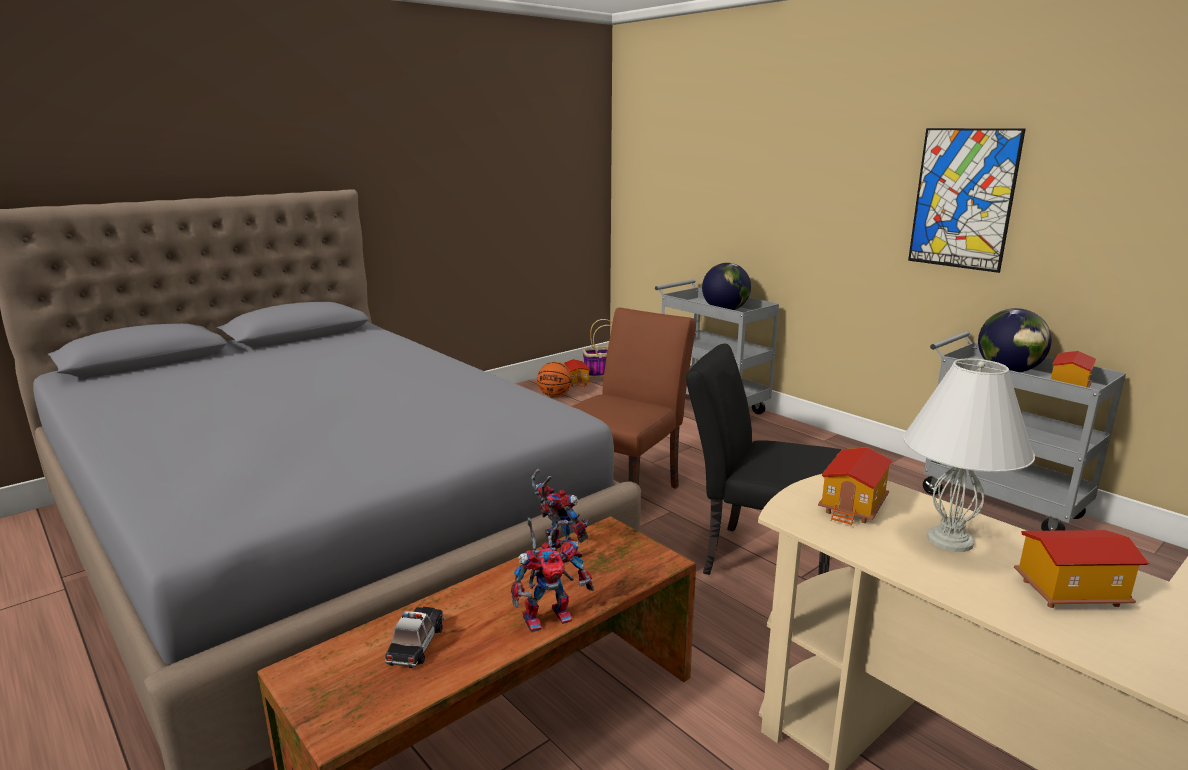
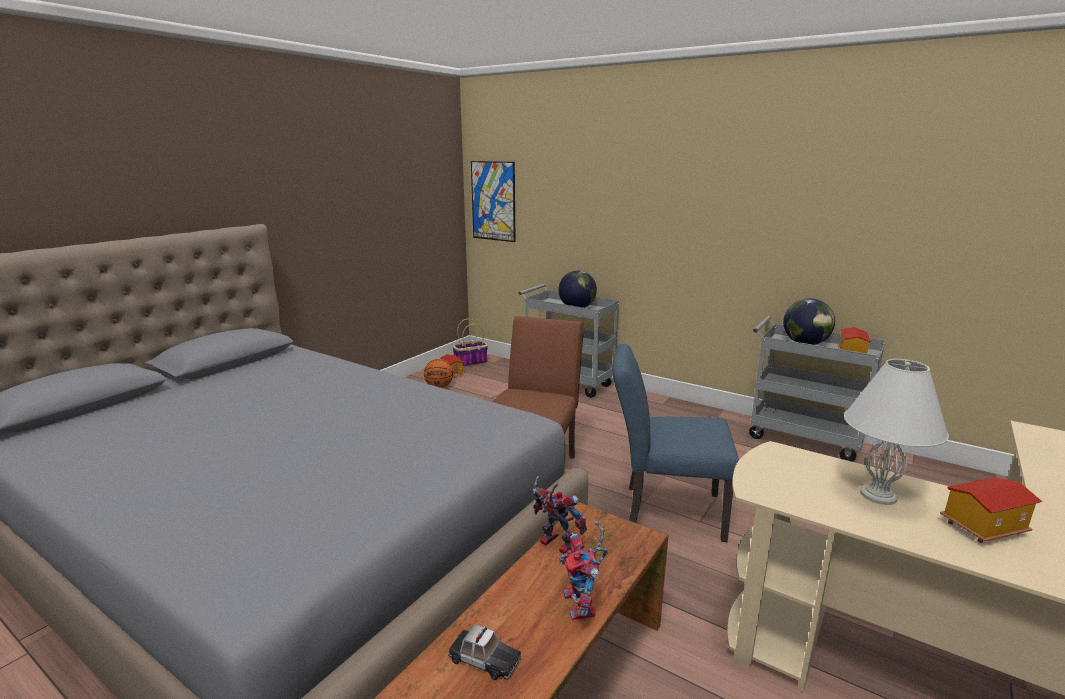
camera: 15 degrees left, 0 degrees up
toy car [385,607,444,668] -> toy car turned 120 degrees clockwise [448,624,521,680]
toy robot [511,518,594,632] -> toy robot turned 120 degrees clockwise [559,521,608,620]
black chair [686,344,842,575] -> blue chair [612,344,739,542]
toy house [818,447,893,526] -> none
picture [908,128,1026,273] -> picture moved to [471,161,516,242]

